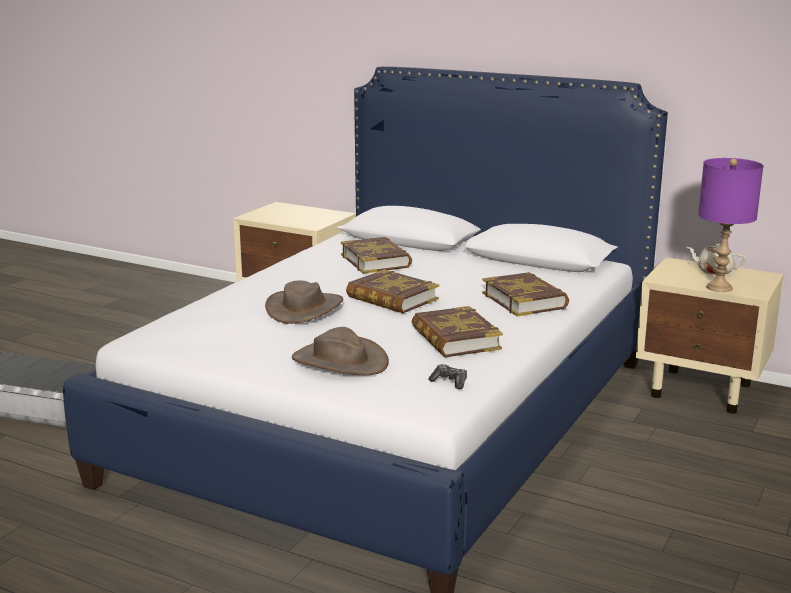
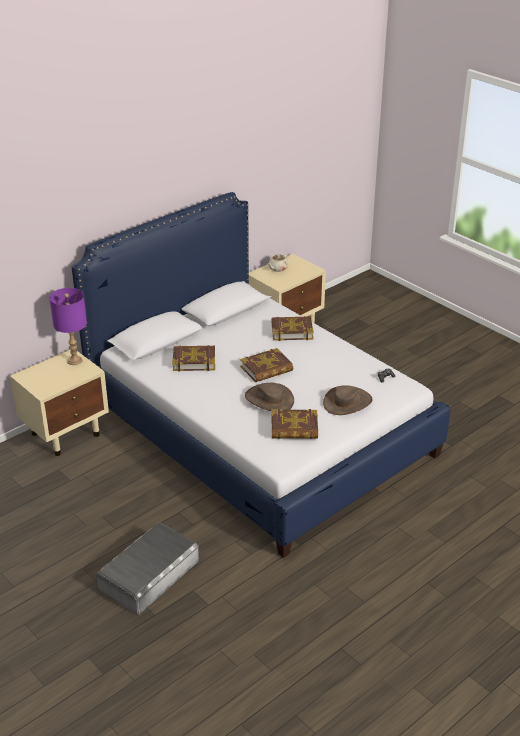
camera: 70 degrees left, 15 degrees up
book [412,306,503,357] -> book moved to [271,409,318,439]
purple table lamp [698,158,763,292] -> purple table lamp moved to [49,288,87,365]

